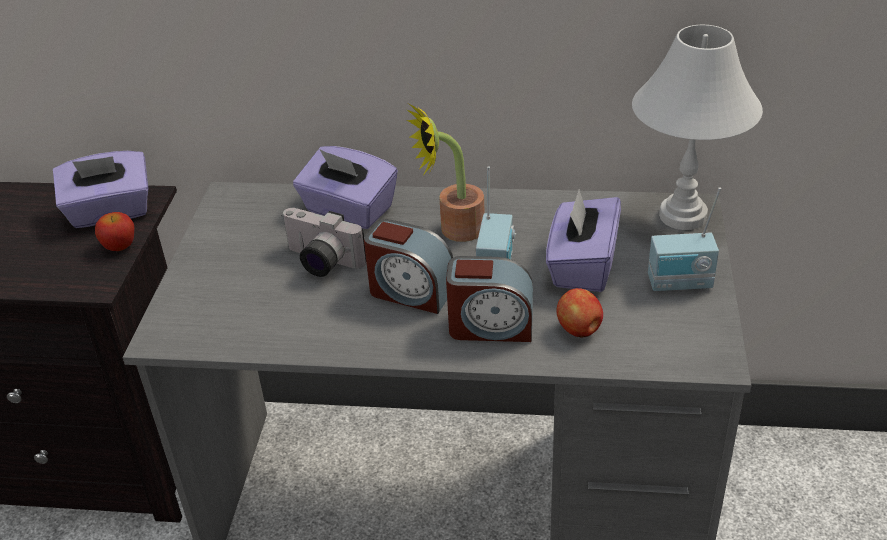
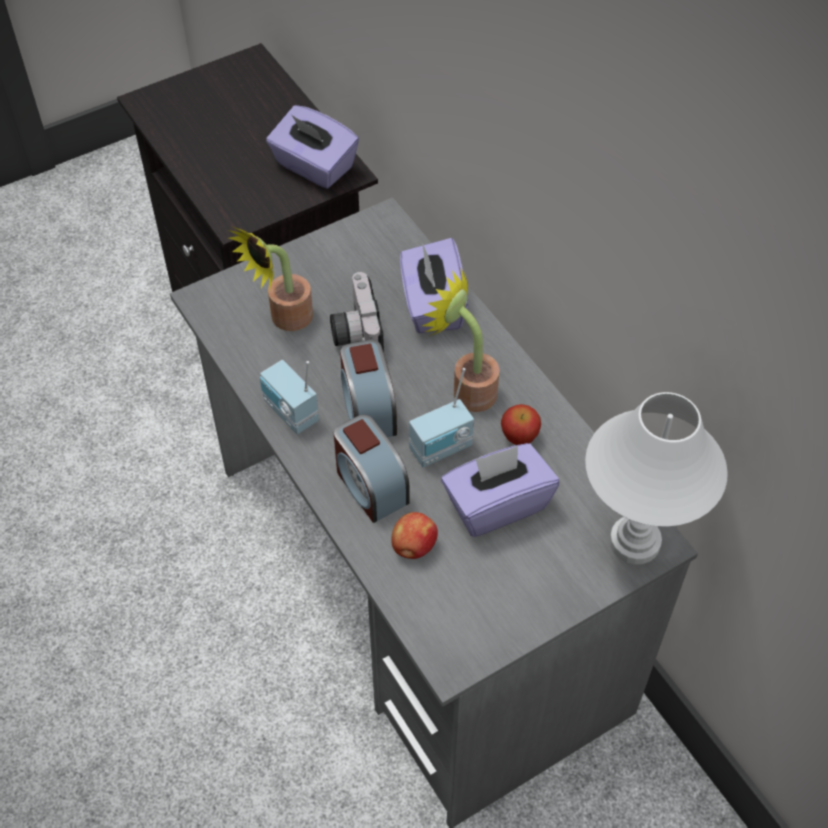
camera: 50 degrees right, 15 degrees up
apple [95,212,134,251] -> apple moved to [501,404,541,445]
radio [648,187,721,291] -> radio moved to [260,360,319,434]
none -> potted plant [228,227,313,331]

